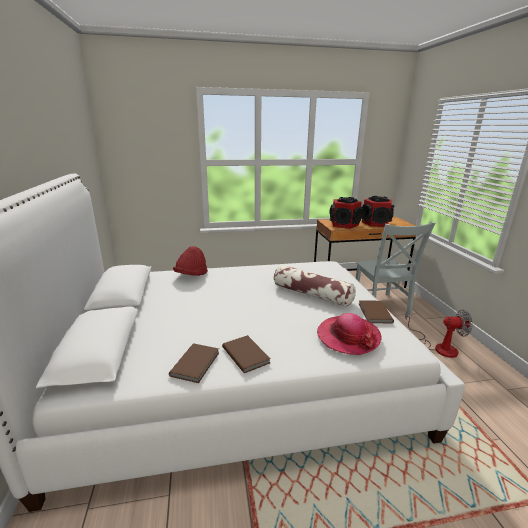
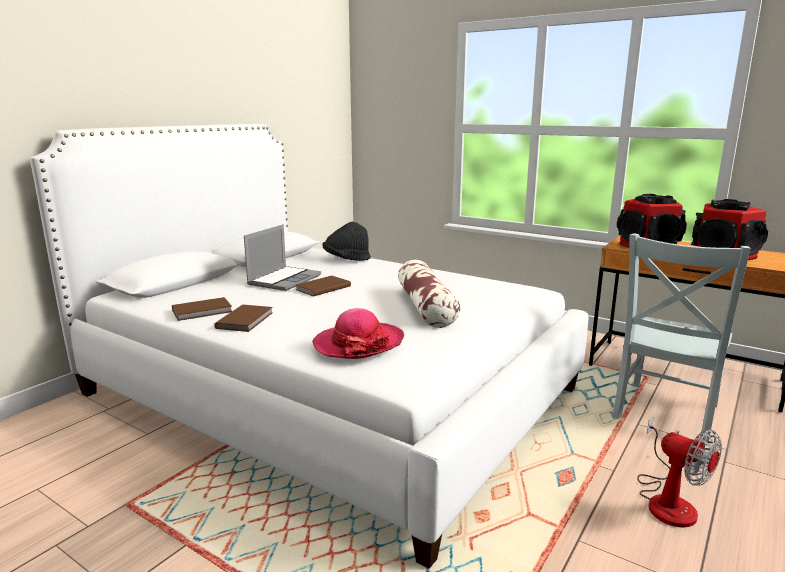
camera: 45 degrees right, 5 degrees down
red hat [173,246,208,276] -> black hat [323,222,371,261]
brown book [359,300,394,324] -> brown book moved to [296,276,351,296]
none -> laptop [244,224,321,291]

